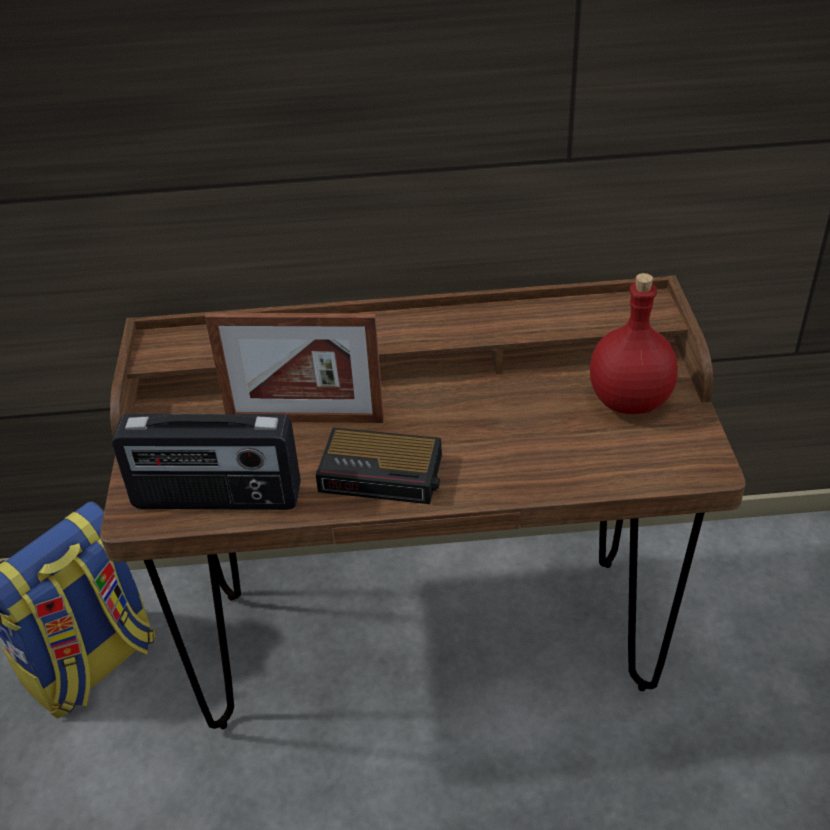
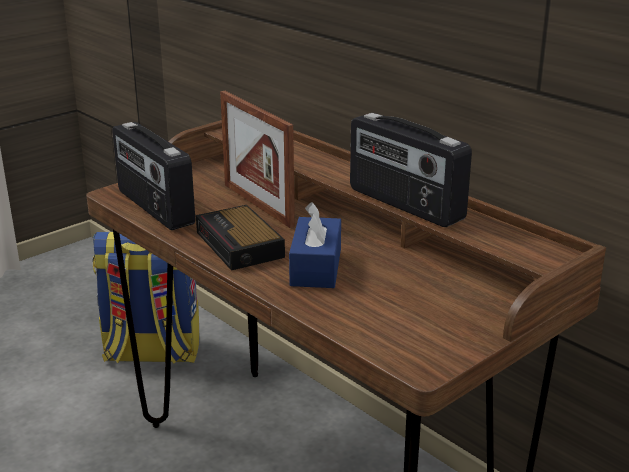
camera: 50 degrees right, 15 degrees down
red bottle [590,273,678,414] -> none
none -> blue tissue box [289,202,341,288]
none -> radio [350,113,472,227]

